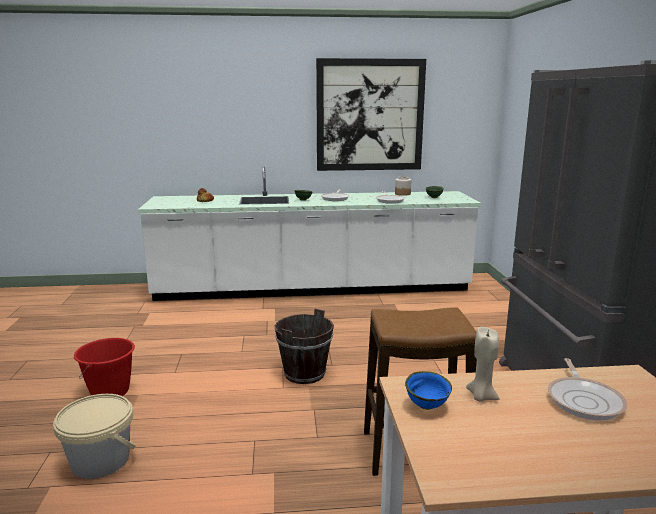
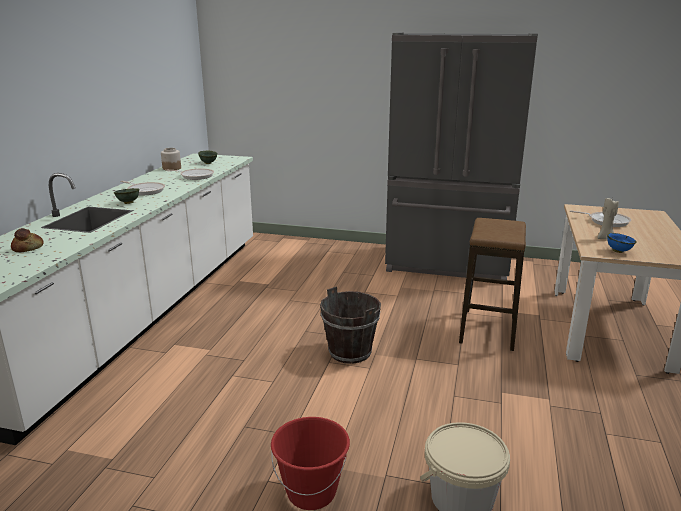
camera: 70 degrees left, 5 degrees up
picture [316,58,426,171] -> none

